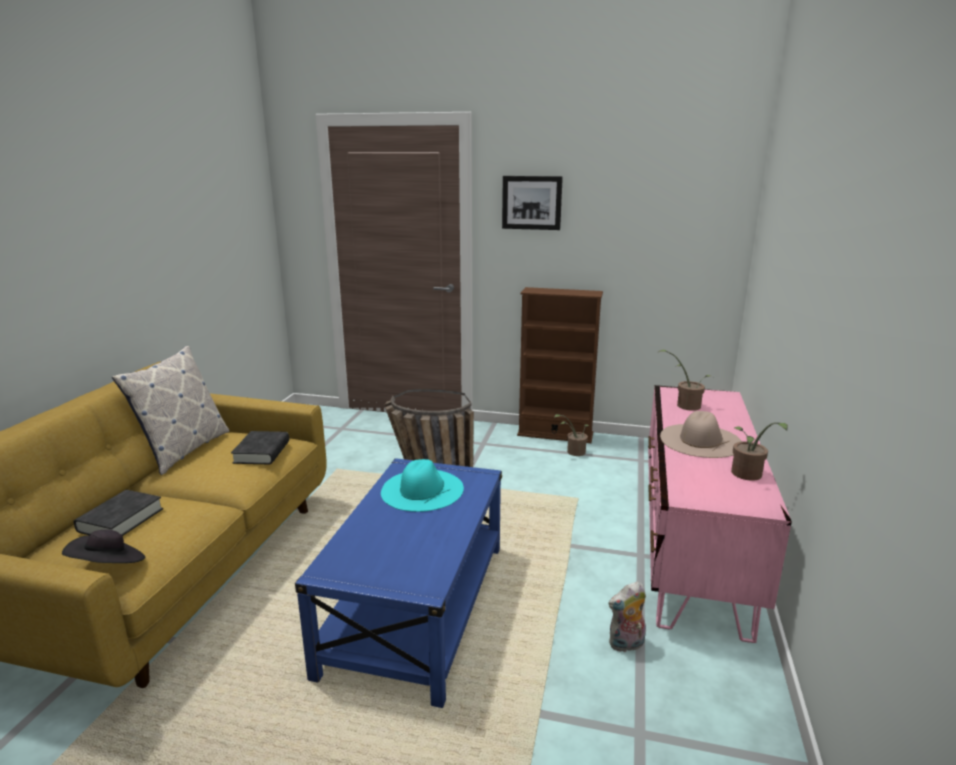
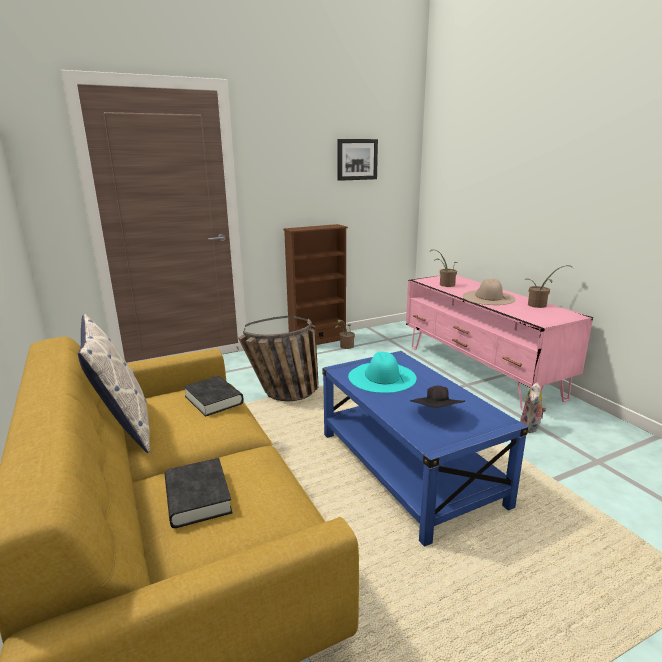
camera: 40 degrees left, 0 degrees up
black hat [62,529,145,563] -> black hat moved to [410,386,465,408]
picture [502,176,563,230] -> picture moved to [337,139,378,181]

